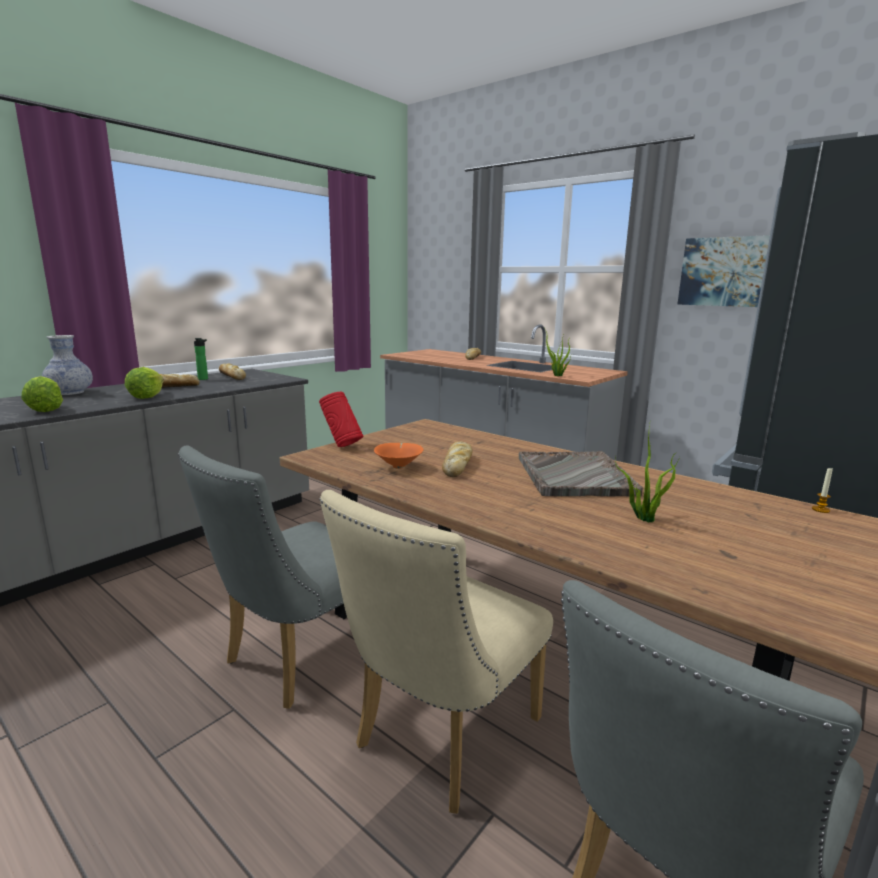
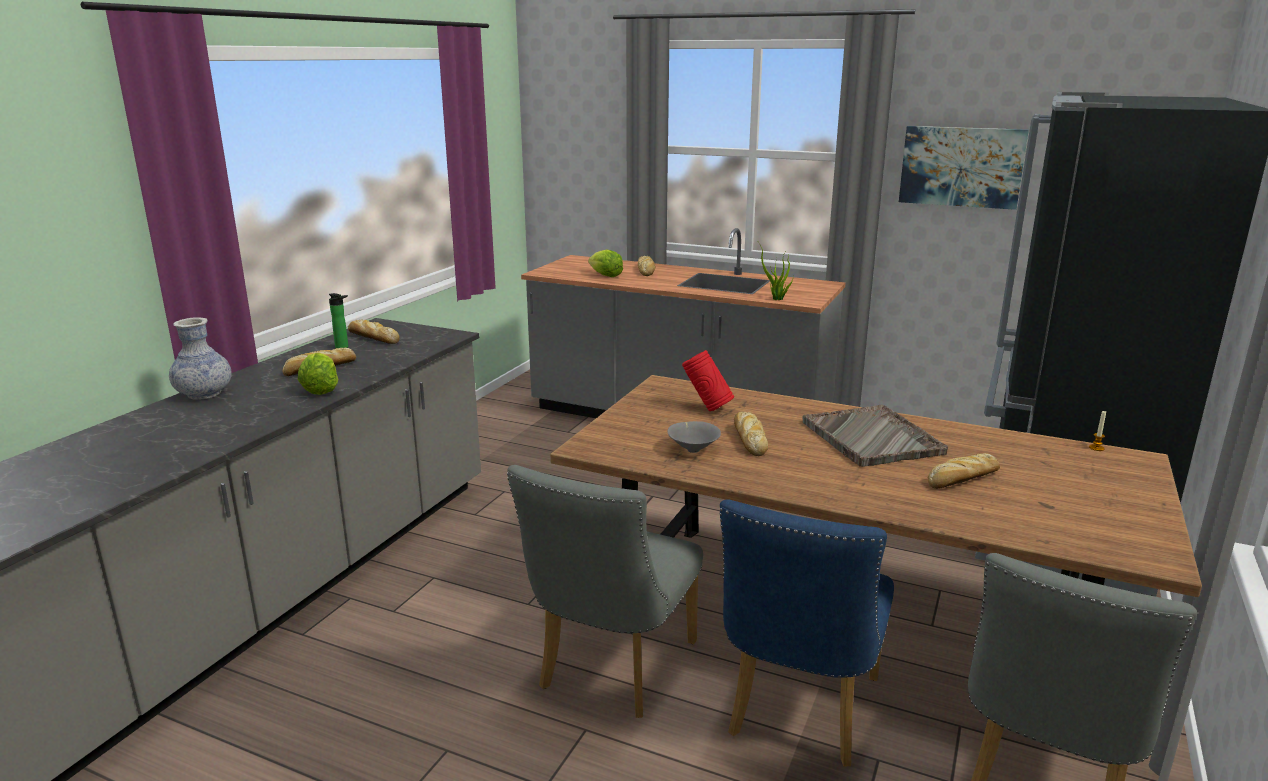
camera: 15 degrees left, 5 degrees up
lettuce [21,376,63,412] -> lettuce moved to [588,249,623,277]
red vase [319,392,363,447] -> red vase moved to [682,350,734,411]
beige chair [319,490,553,814] -> blue chair [720,499,894,767]
orange bowl [374,443,423,469] -> grey bowl [667,421,721,453]
potted plant [615,424,680,522] -> bread [928,453,1000,489]

